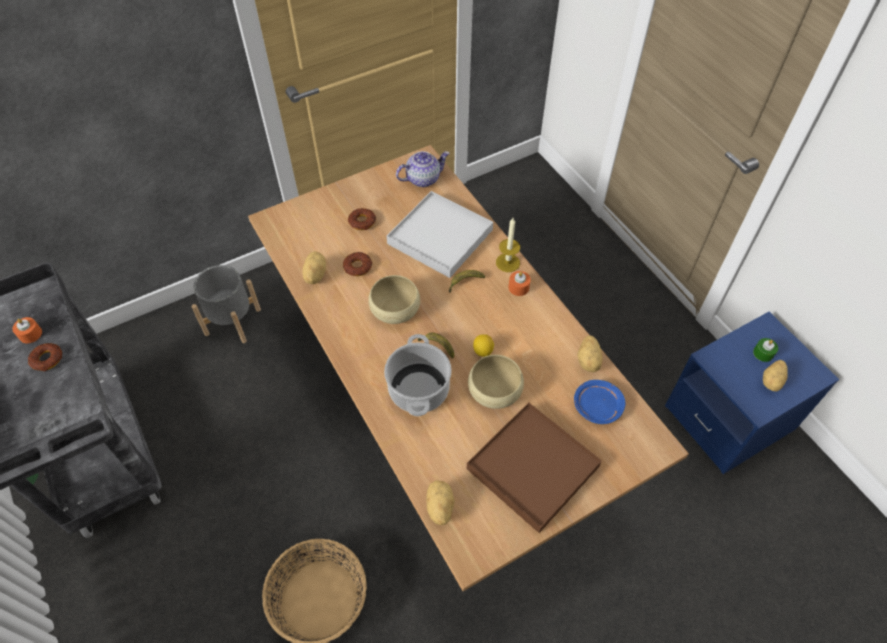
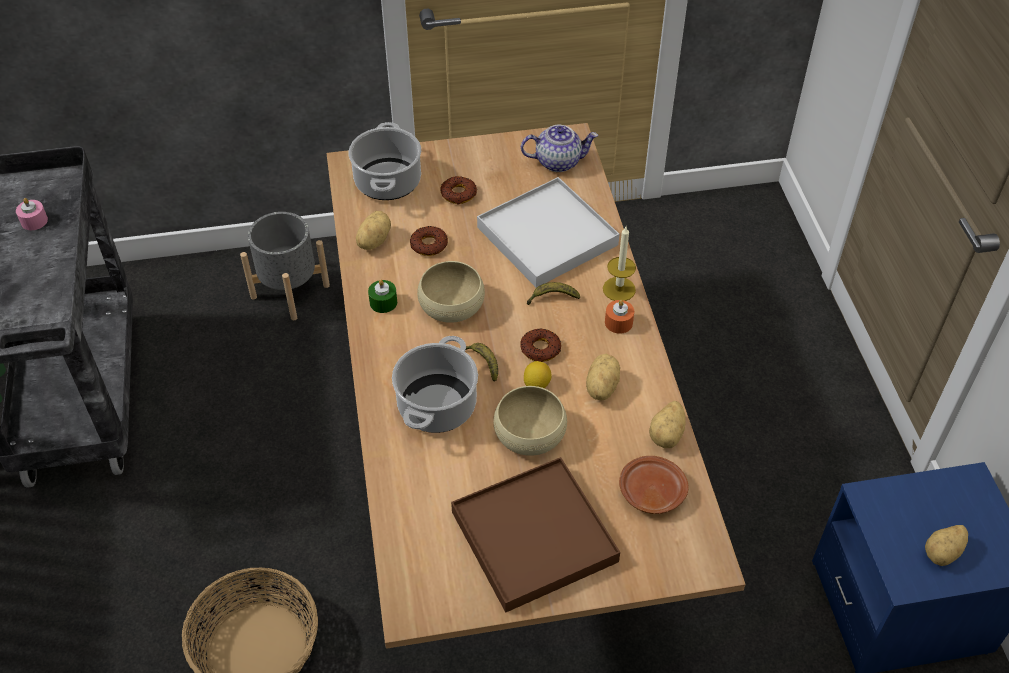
camera: 20 degrees right, 5 degrees down
orange candle [12,317,42,343] -> pink candle [16,198,48,230]
donut [28,343,62,371] -> donut moved to [520,328,562,362]
potato [426,480,454,525] -> potato moved to [586,354,620,401]
blue plate [574,380,625,424] -> brown plate [619,456,689,514]
green candle [753,338,778,362] -> green candle moved to [368,280,397,313]
none -> cooking pot [349,122,421,200]

